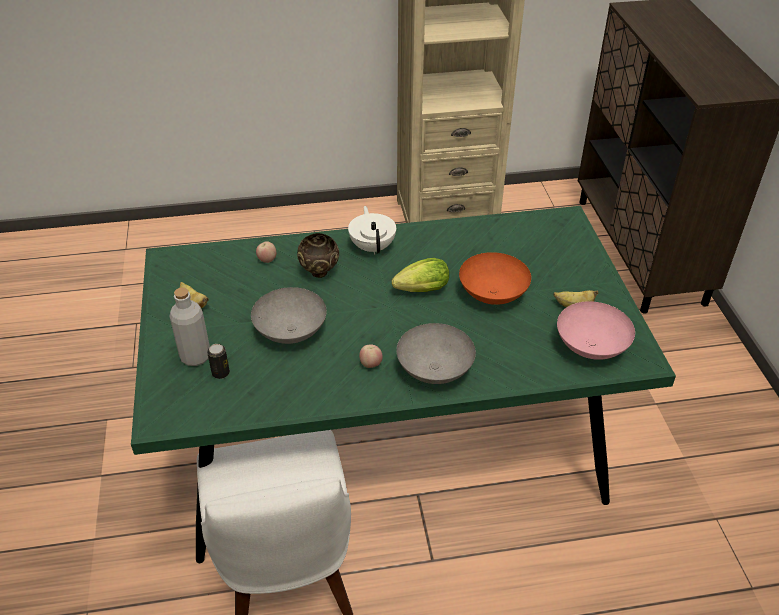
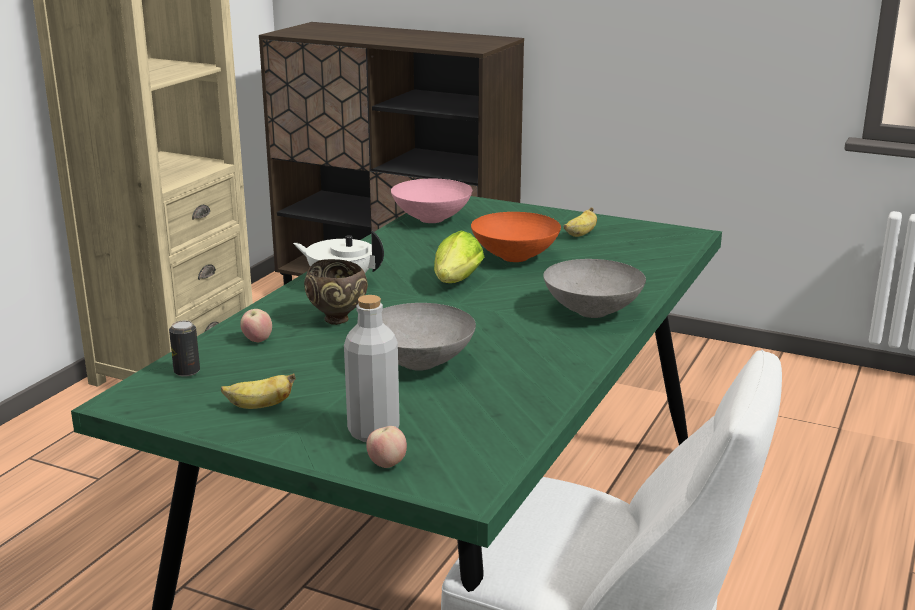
camera: 55 degrees left, 20 degrees down
can [207,344,230,379] -> can moved to [169,321,200,377]
apple [359,345,383,368] -> apple moved to [366,426,407,468]
pink bowl [557,301,635,360] -> pink bowl moved to [391,179,472,223]

